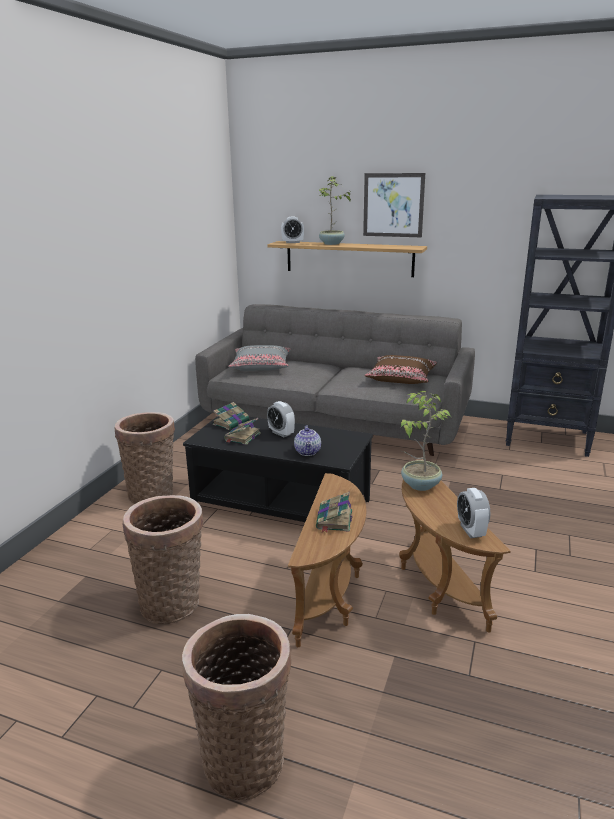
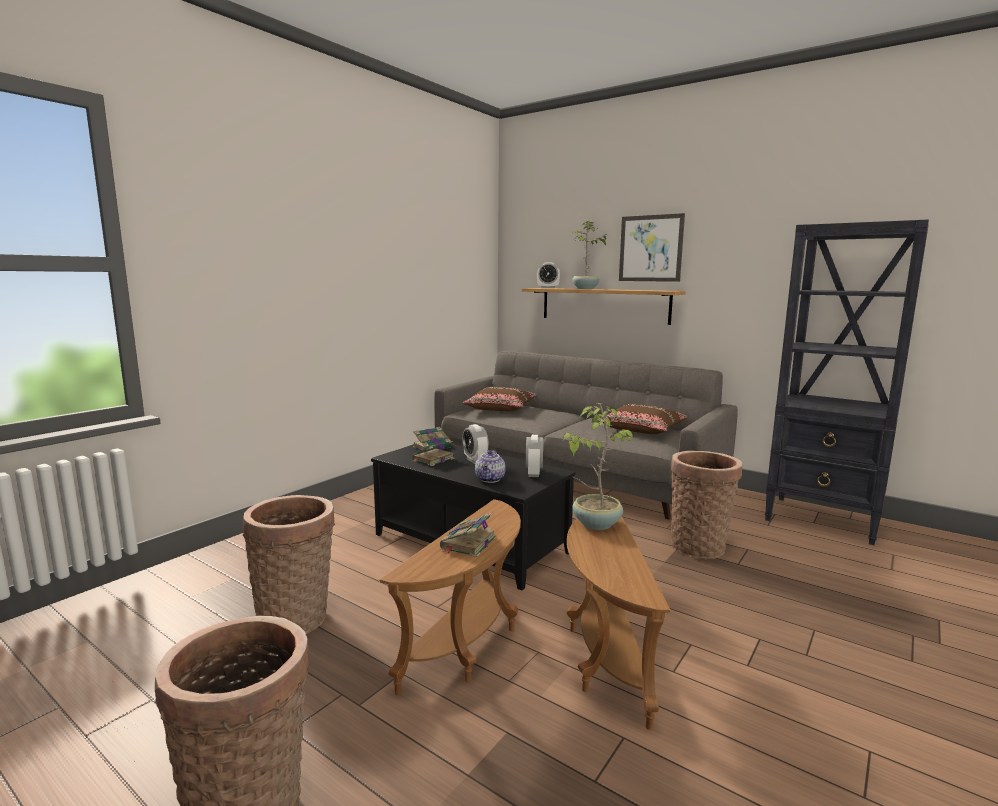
camera: 15 degrees right, 10 degrees down
basket [114,412,175,504] -> basket moved to [671,451,742,560]
grey pillow [228,345,291,371] -> brown pillow [463,387,536,411]
alarm clock [457,488,490,538] -> alarm clock moved to [526,435,543,477]

